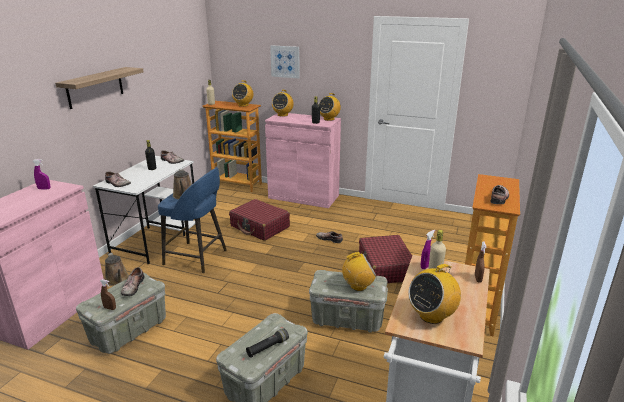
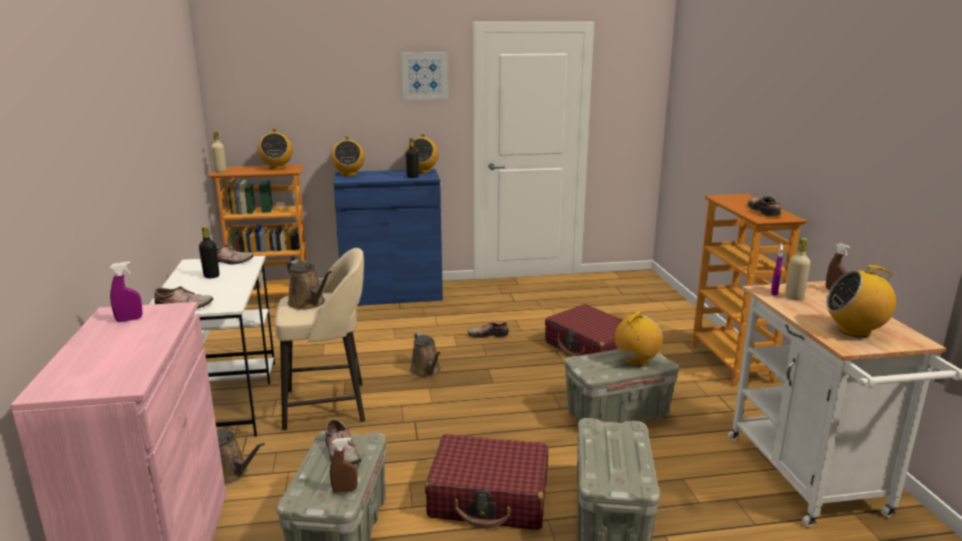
camera: 30 degrees left, 5 degrees down
shelf [55,67,144,109] -> none
blue stool [158,168,227,273] -> beige stool [275,248,365,431]
red suitcase [229,199,290,241] -> red suitcase moved to [425,434,548,530]
black flashlight [246,329,289,358] -> none
pink cabinet [265,113,341,208] -> blue cabinet [334,169,443,306]
picture [270,45,300,78] -> picture moved to [401,52,448,100]
radio [408,264,461,324] -> radio turned 75 degrees clockwise [826,265,896,337]
none -> brown watering can [410,332,441,377]

